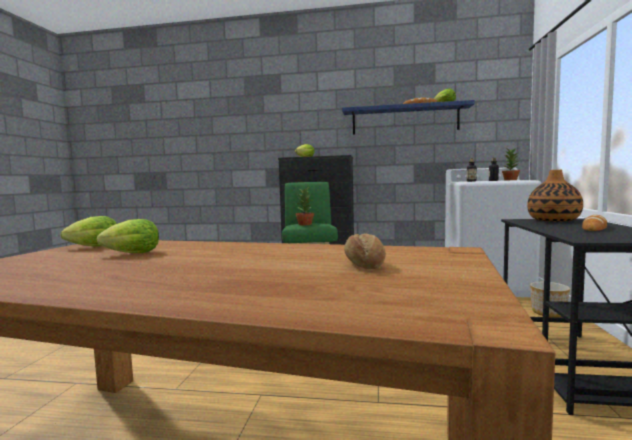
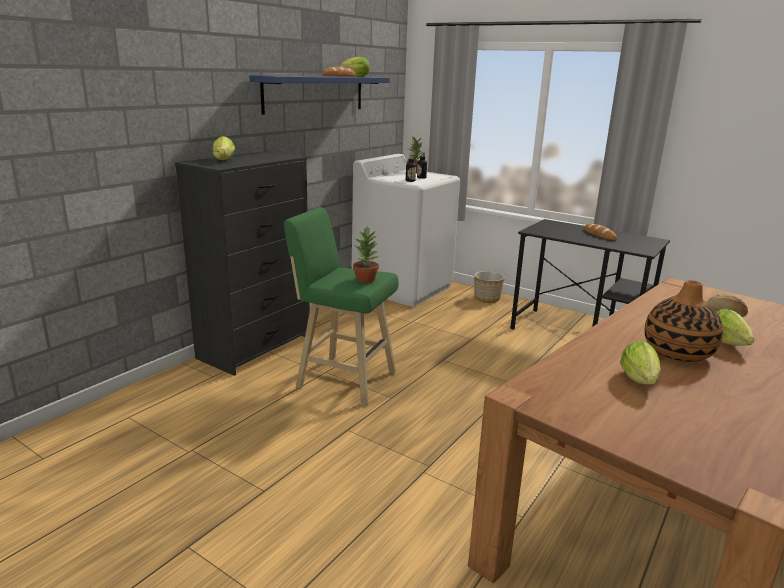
camera: 65 degrees left, 15 degrees up
lettuce [60,216,117,246] -> lettuce moved to [716,309,754,346]
vase [527,170,583,222] -> vase moved to [645,280,723,362]

